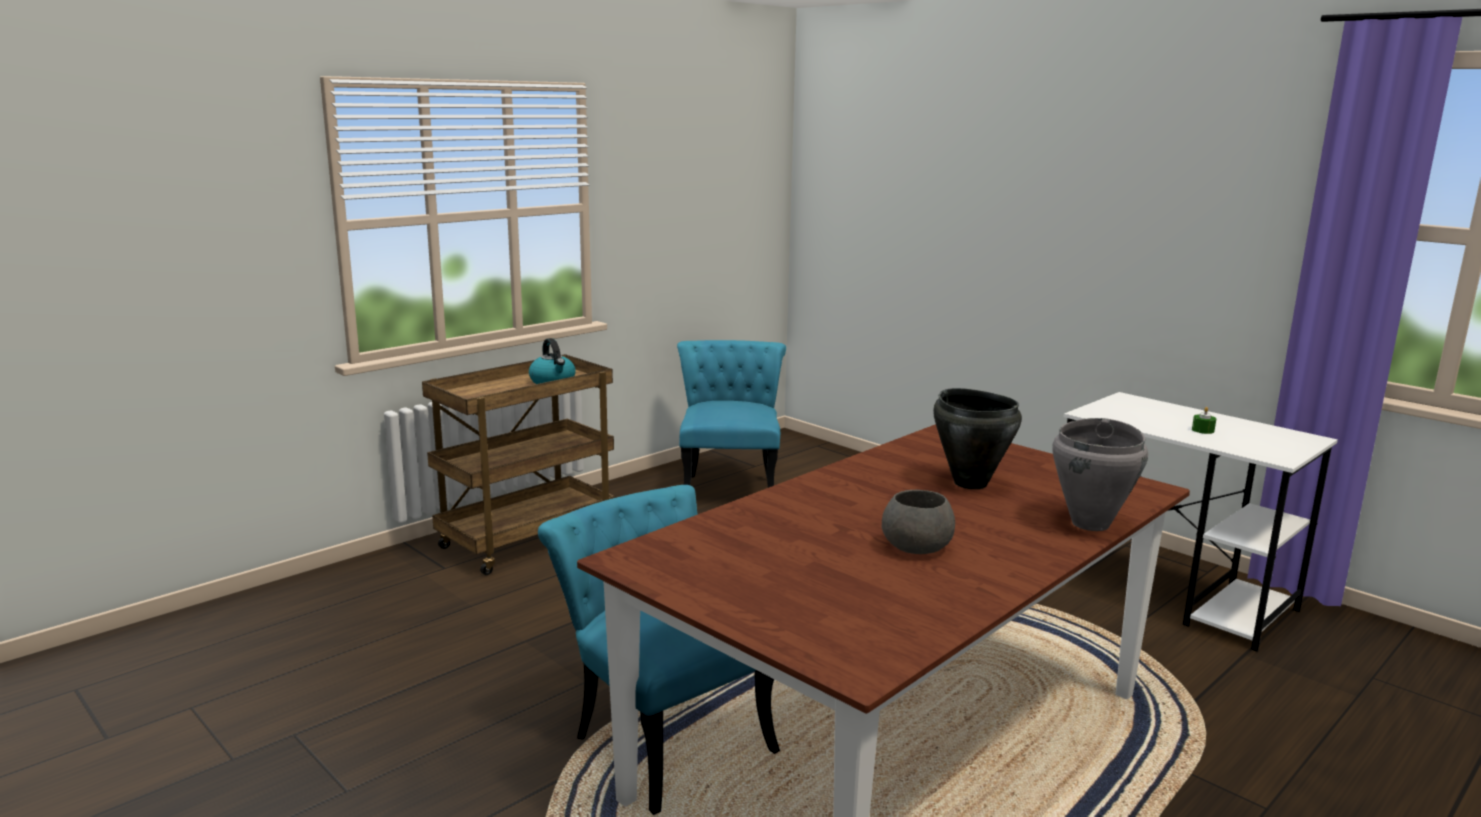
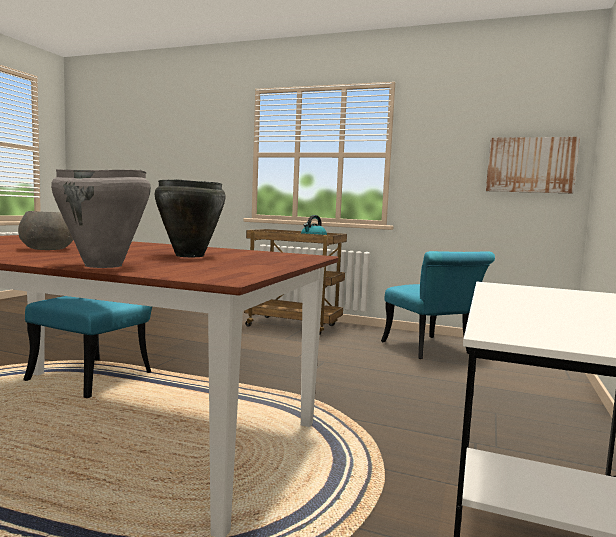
camera: 65 degrees right, 10 degrees down
turquoise chair [677,340,786,488] -> turquoise chair turned 90 degrees clockwise [381,251,495,359]
green candle [1192,407,1216,434] -> none
none -> picture [486,137,580,193]

